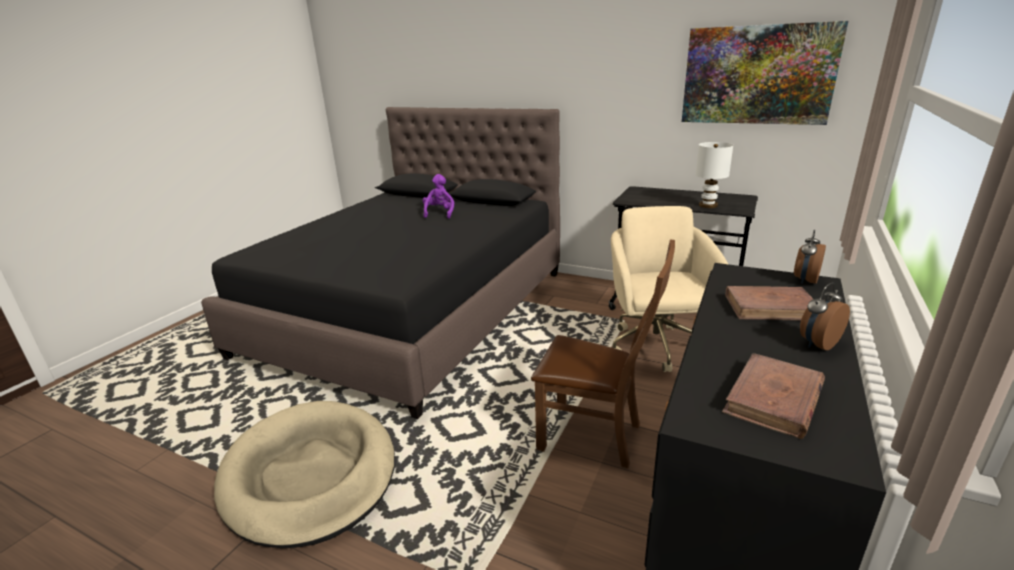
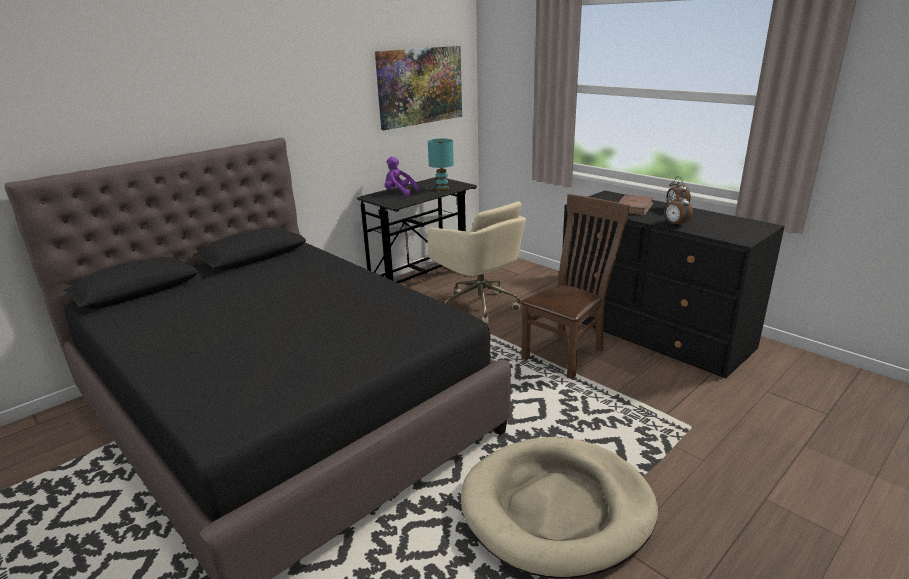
camera: 70 degrees left, 0 degrees up
purple plush toy [423,174,454,219] -> purple plush toy moved to [385,157,420,196]
beige office chair [611,206,728,372] -> beige office chair turned 150 degrees counterclockwise [427,202,526,324]
white table lamp [695,142,733,208] -> turquoise table lamp [428,139,454,191]
brown book [722,353,825,439] -> none
alarm clock [794,230,826,284] -> alarm clock moved to [664,190,693,227]

